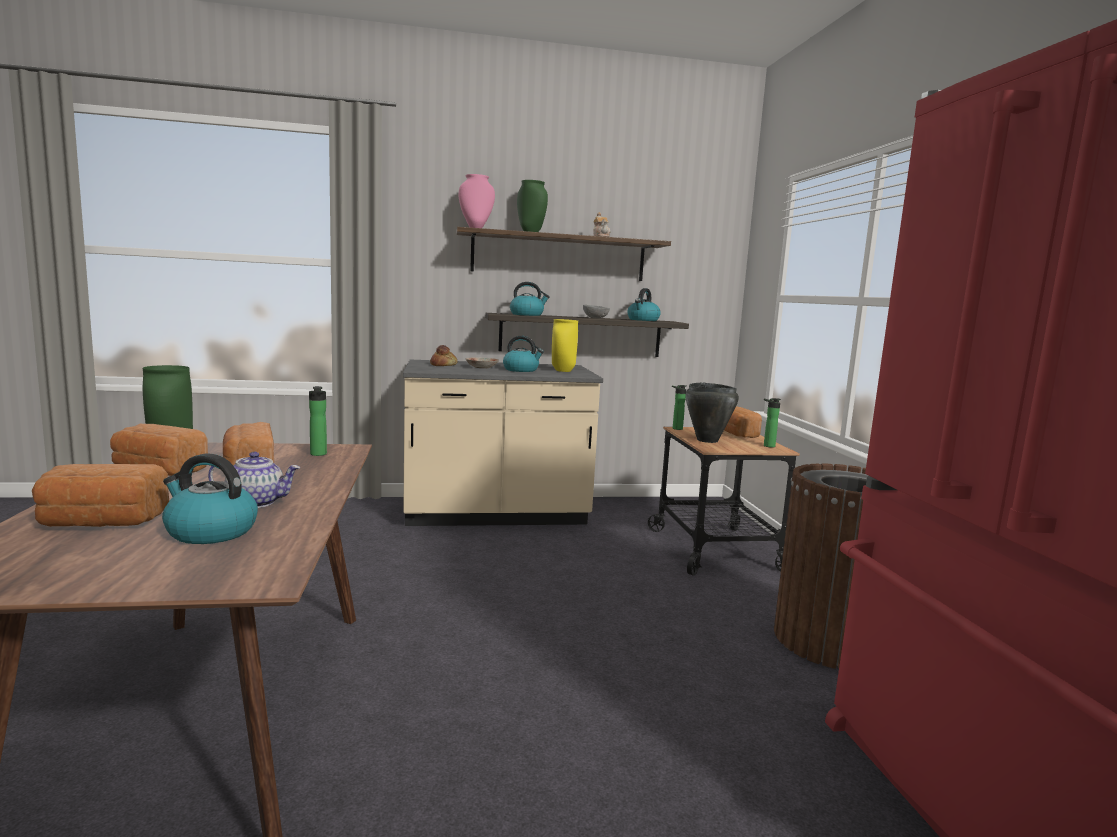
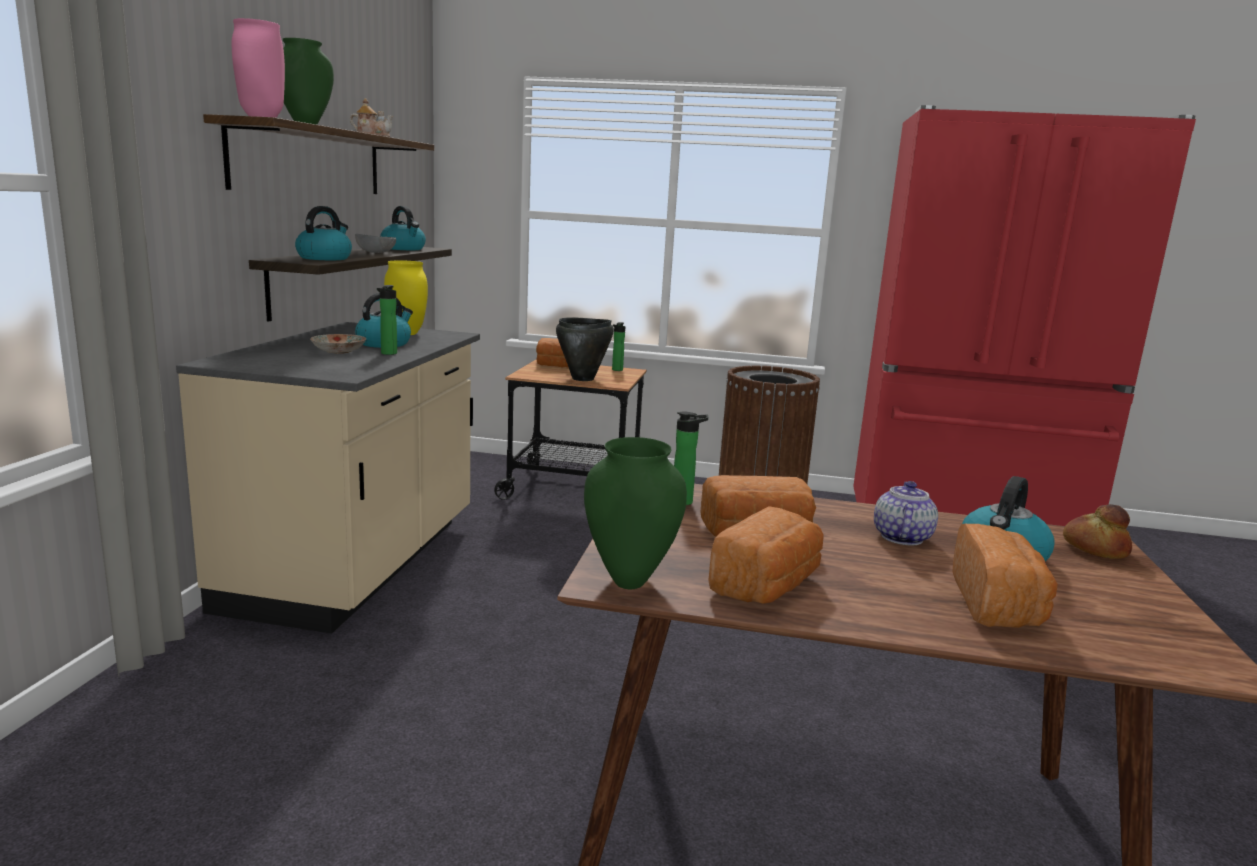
camera: 70 degrees left, 5 degrees up
bread [430,345,458,366] -> bread moved to [1063,504,1132,559]
bottle [672,385,687,430] -> bottle moved to [377,285,397,355]

